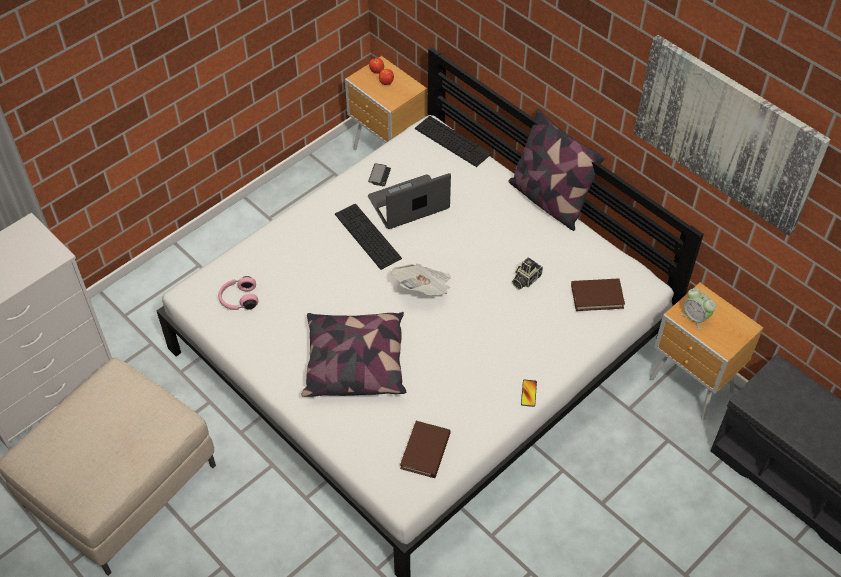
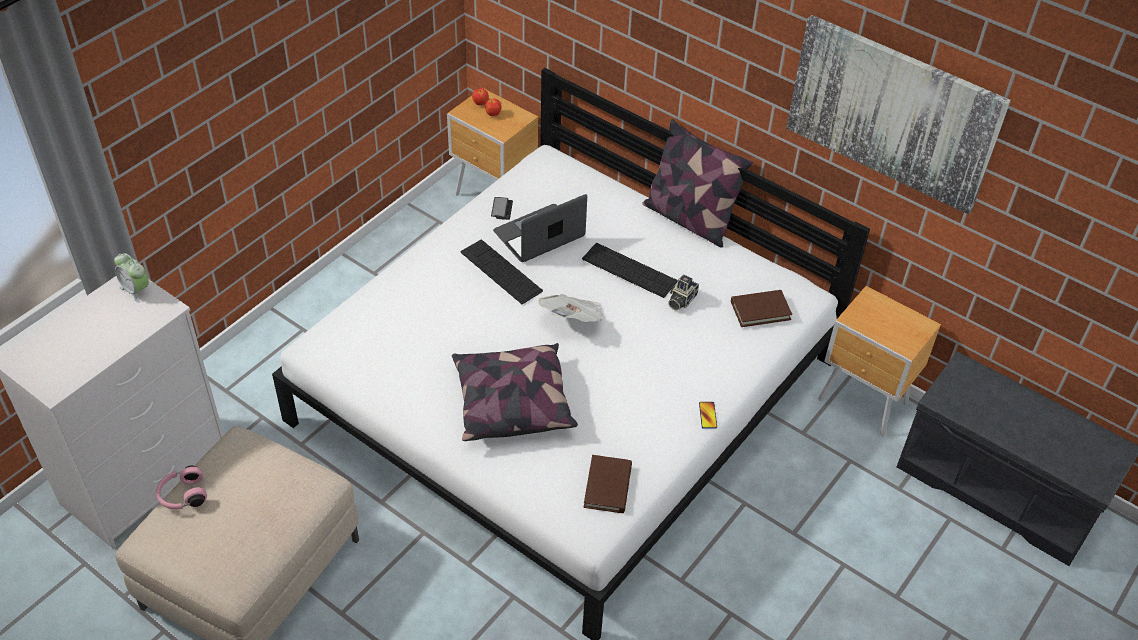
camera: 10 degrees left, 5 degrees down
pink headphones [218,276,258,310] -> pink headphones moved to [156,465,207,509]
keyboard [415,116,491,167] -> keyboard moved to [582,243,678,298]
alarm clock [681,288,716,330] -> alarm clock moved to [114,253,149,303]

